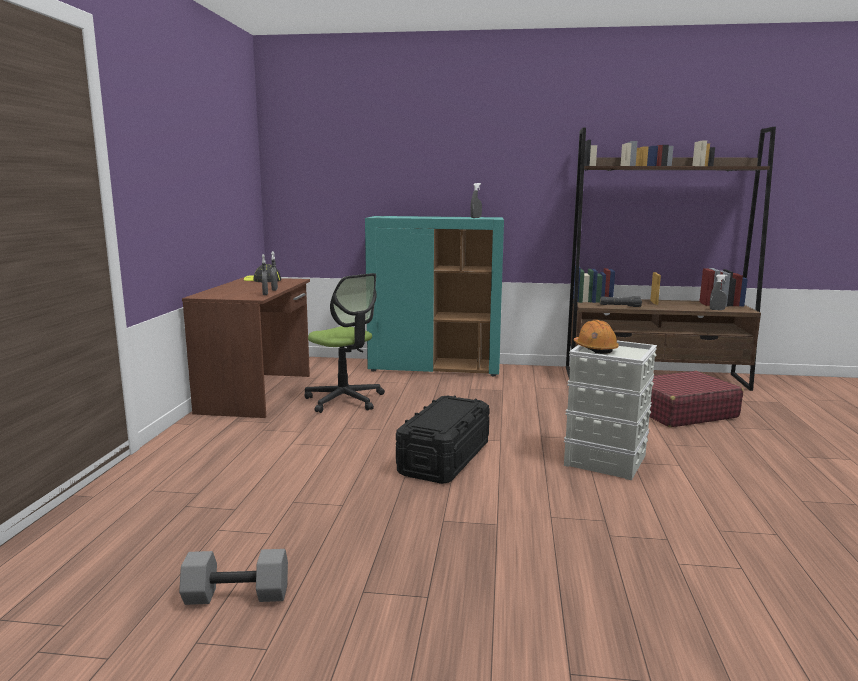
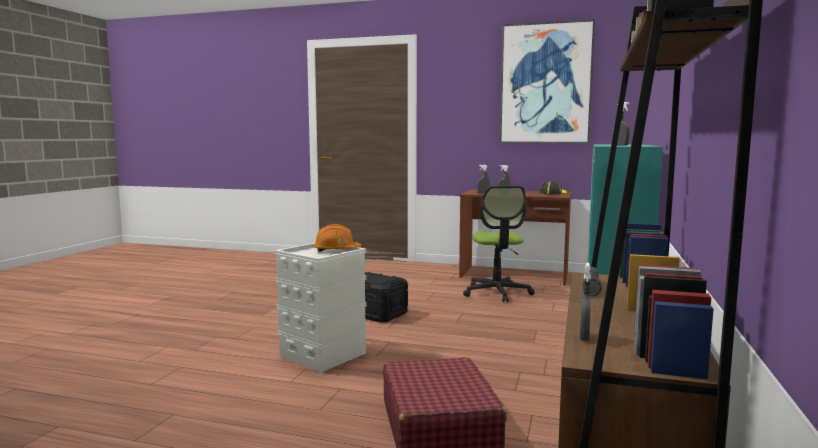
camera: 100 degrees right, 5 degrees down
grey dumbbell [179,549,288,605] -> none
office chair [304,273,385,413] -> office chair turned 60 degrees counterclockwise [463,186,535,302]
none -> picture [500,19,595,144]

